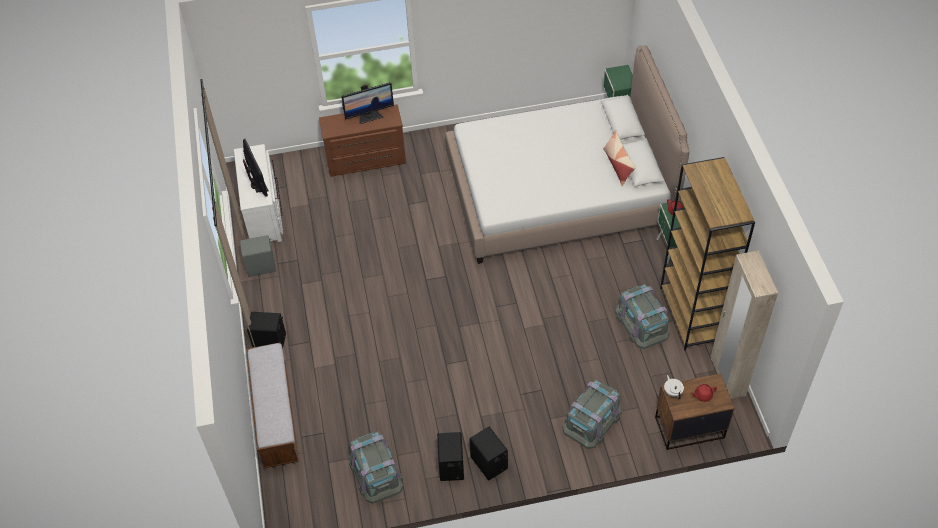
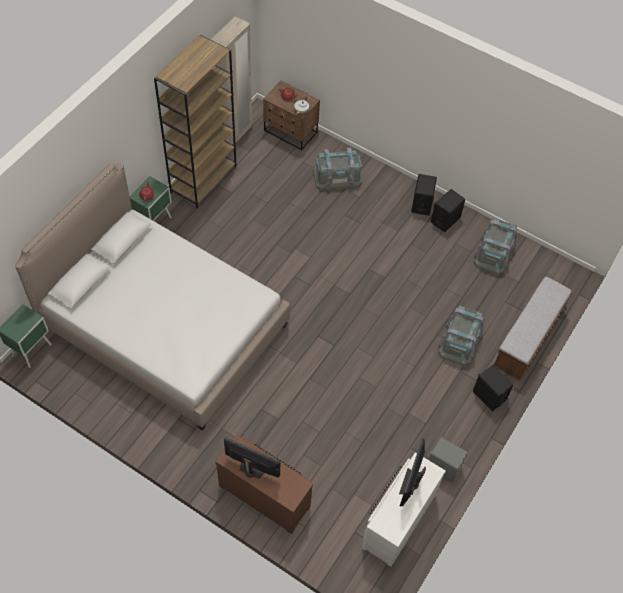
camera: 140 degrees left, 5 degrees up
pillow [603,130,636,186] -> none
grey storage box [615,284,670,349] -> grey storage box moved to [438,305,484,366]

